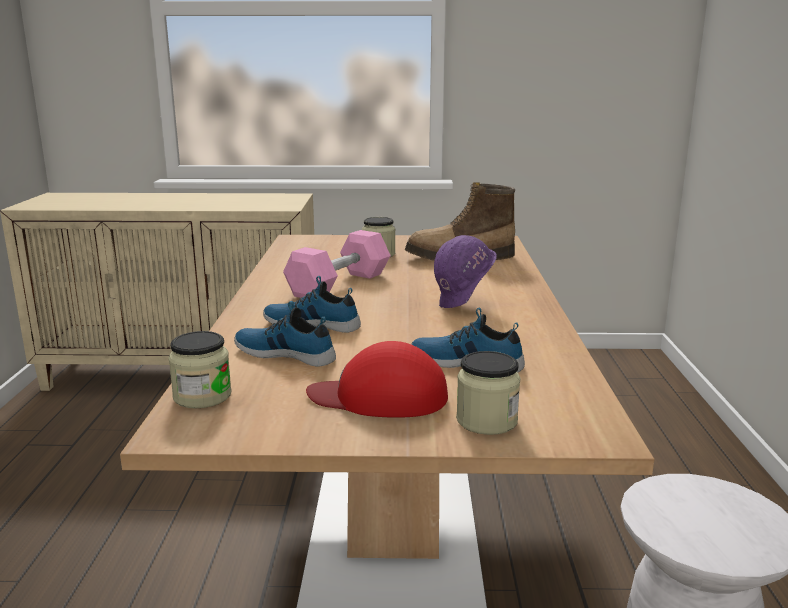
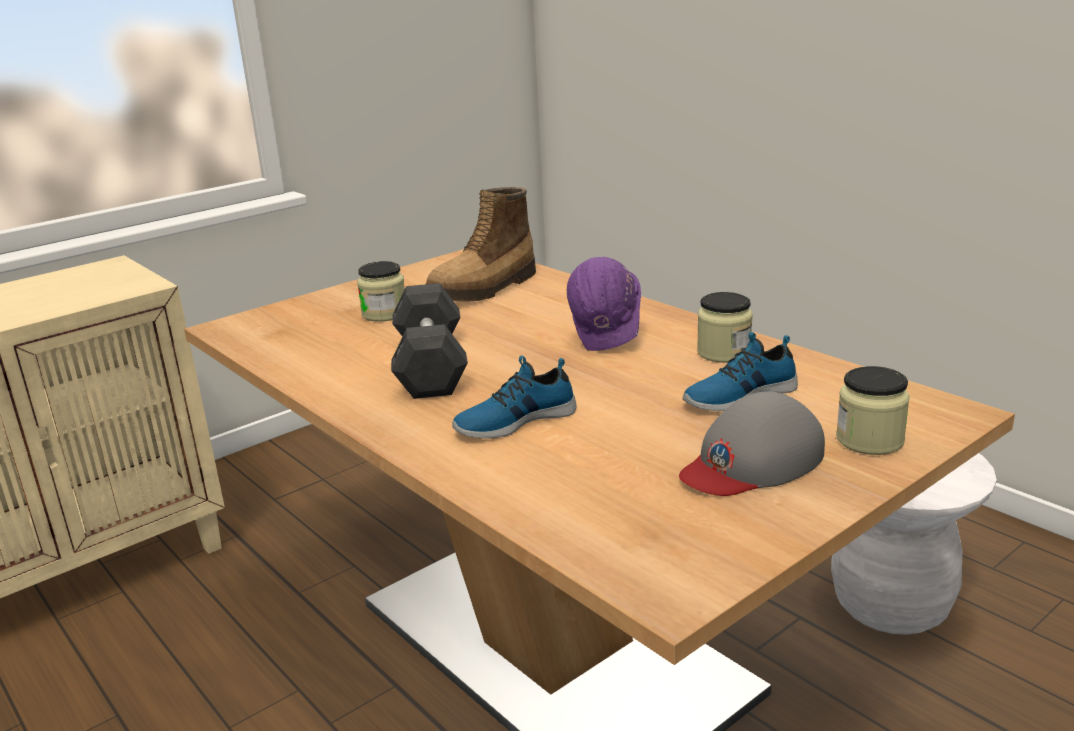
camera: 40 degrees left, 5 degrees up
jar [168,331,231,408] -> jar moved to [697,292,753,363]
shoe [234,301,336,367] -> none
pink dumbbell [283,230,391,298] -> grey dumbbell [391,283,468,399]
red cap [306,341,448,418] -> grey cap [679,392,825,496]

